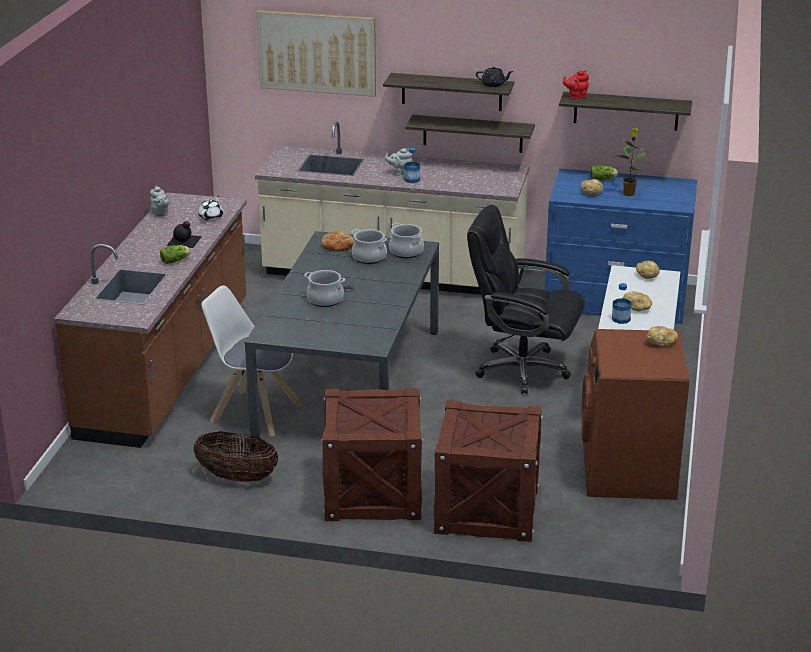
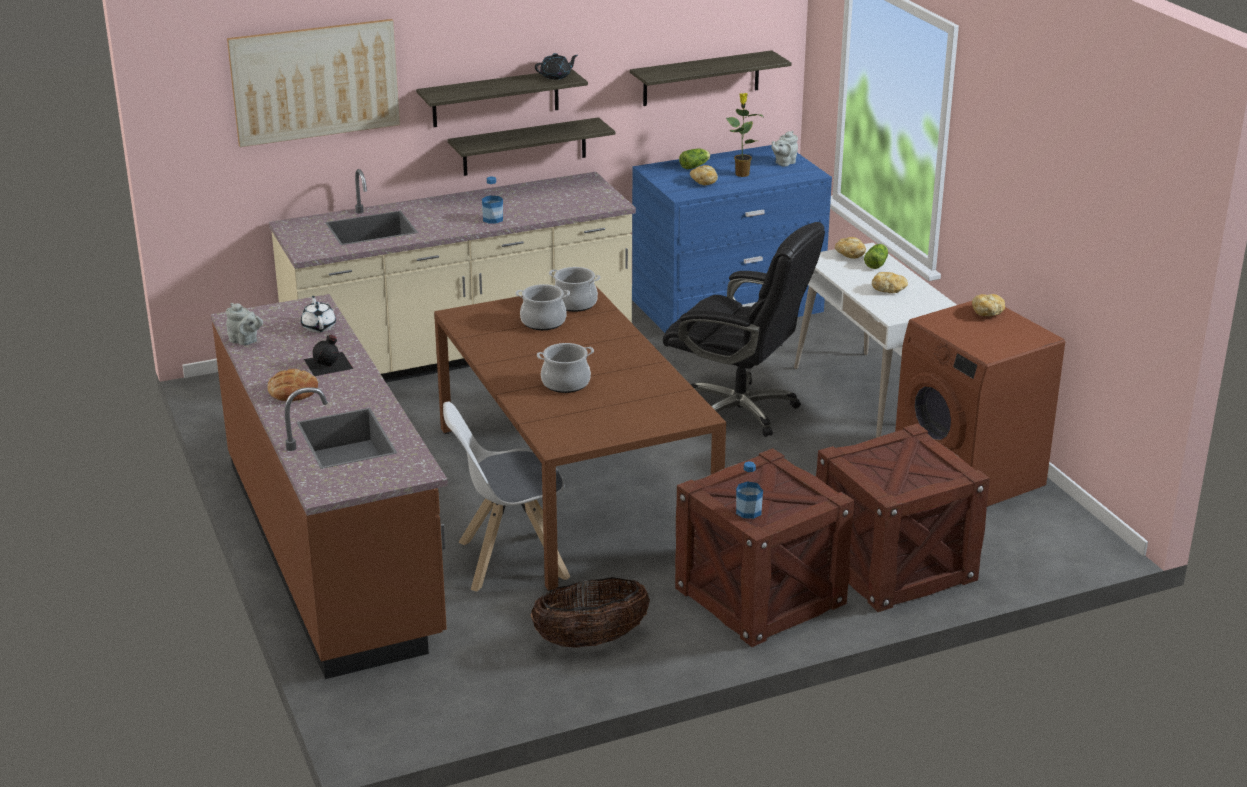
camera: 35 degrees left, 0 degrees up
lettuce [160,245,191,264] -> lettuce moved to [864,244,888,269]
grey dining table [245,231,439,438] -> brown dining table [434,285,726,592]
bread [321,231,354,252] -> bread moved to [268,369,318,401]
grey teapot [385,148,413,176] -> grey teapot moved to [772,131,798,167]
black office chair [467,205,585,394] -> black office chair turned 135 degrees counterclockwise [663,222,825,437]
red teapot [563,71,589,99] -> none
bottle [612,283,631,324] -> bottle moved to [736,461,763,519]

